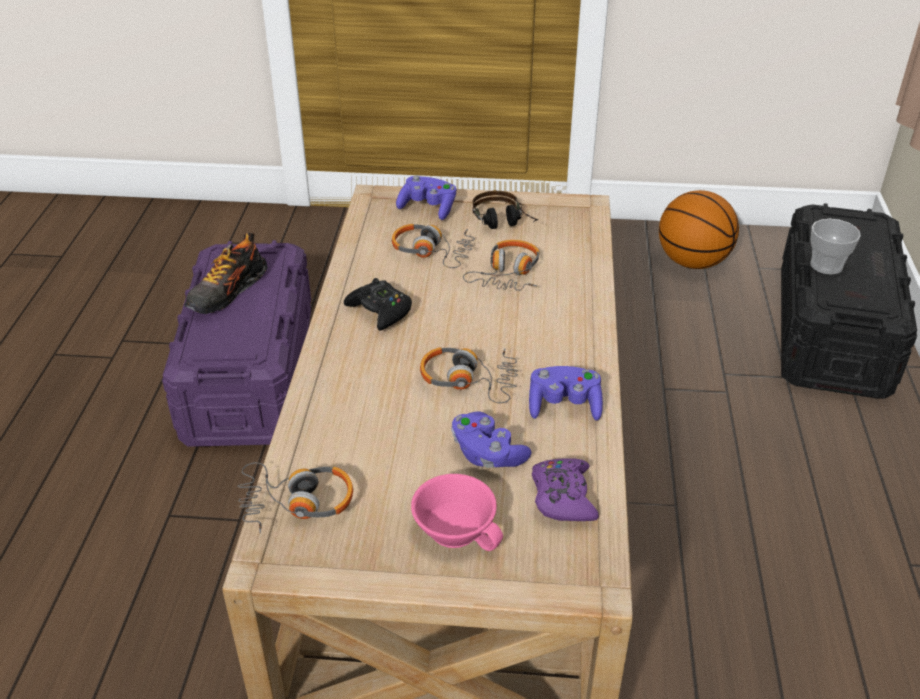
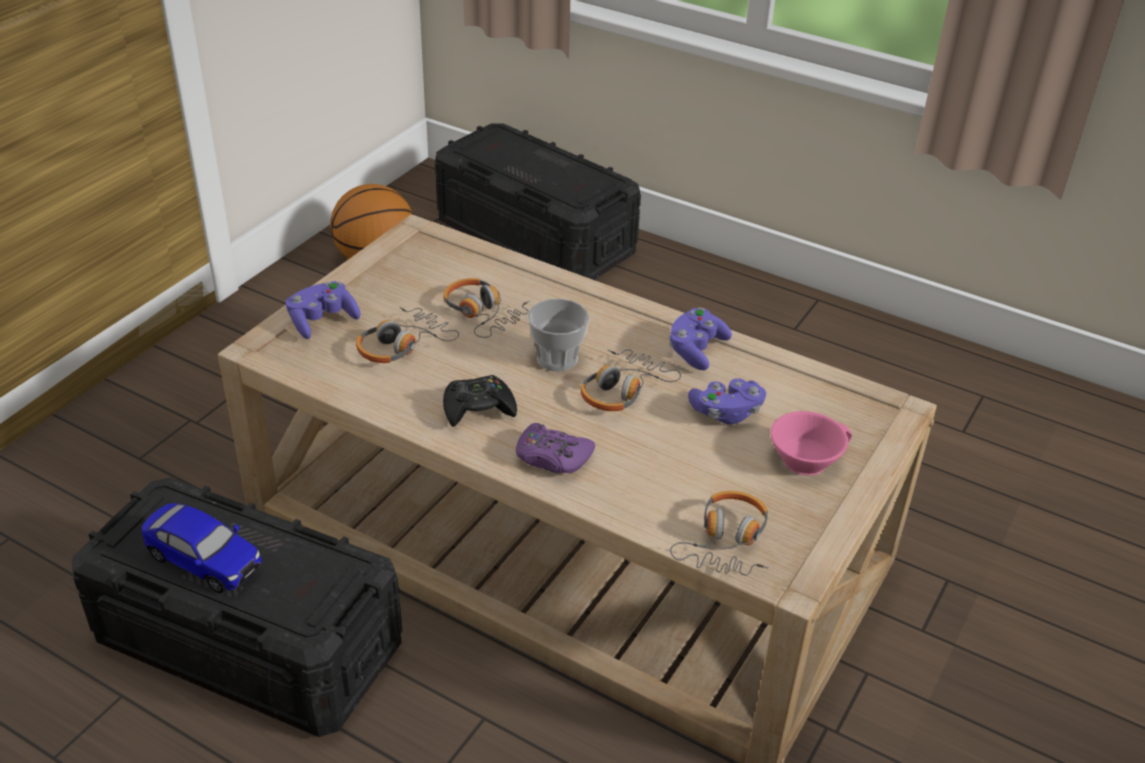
camera: 65 degrees left, 0 degrees up
purple storage box [162,240,311,447] -> black storage box [72,478,402,737]
shoe [184,233,268,314] -> toy car [142,503,262,593]
headphones [472,191,538,229] -> none
purple game controller [532,458,599,521] -> purple game controller moved to [516,423,595,473]
cup [810,219,861,275] -> cup moved to [528,299,589,371]

